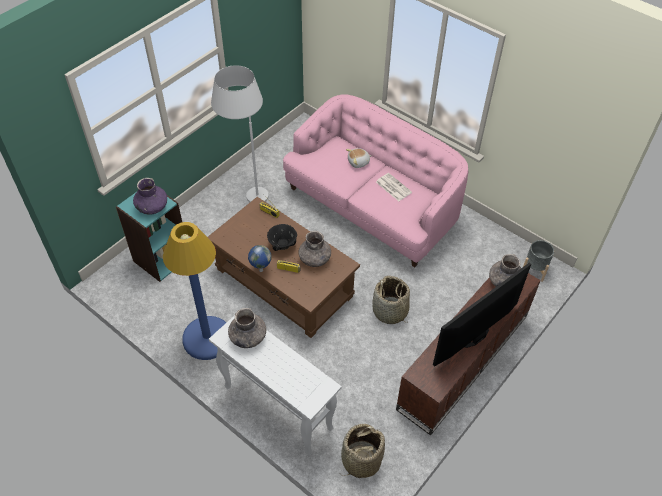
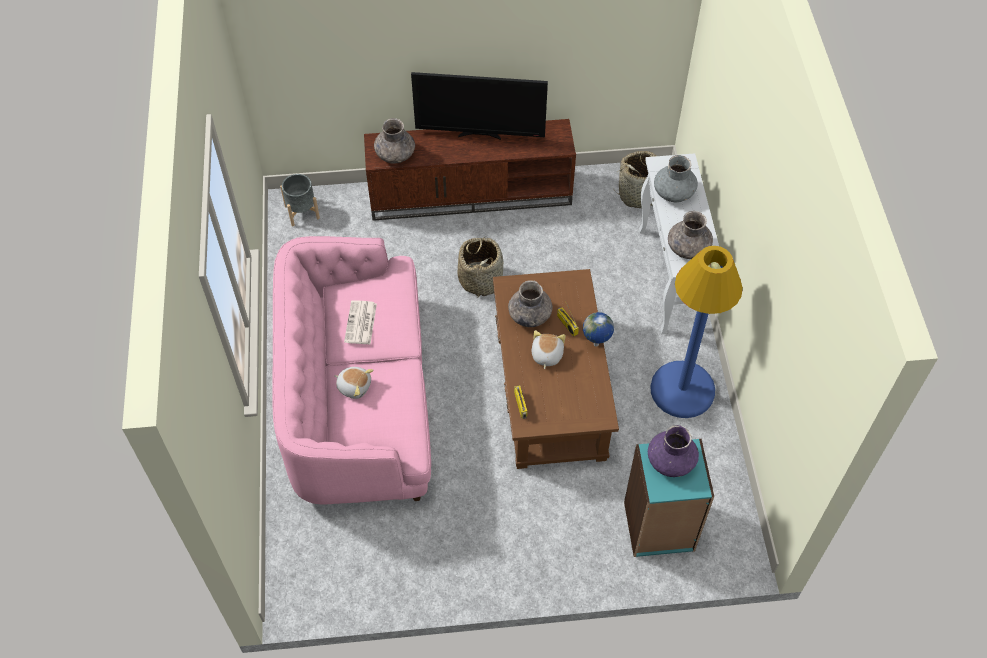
camera: 135 degrees left, 5 degrees up
white floor lamp [211,65,269,203] -> none
black bowl [267,224,297,251] -> plush toy [531,330,566,369]
none -> grey vase [654,155,698,202]

